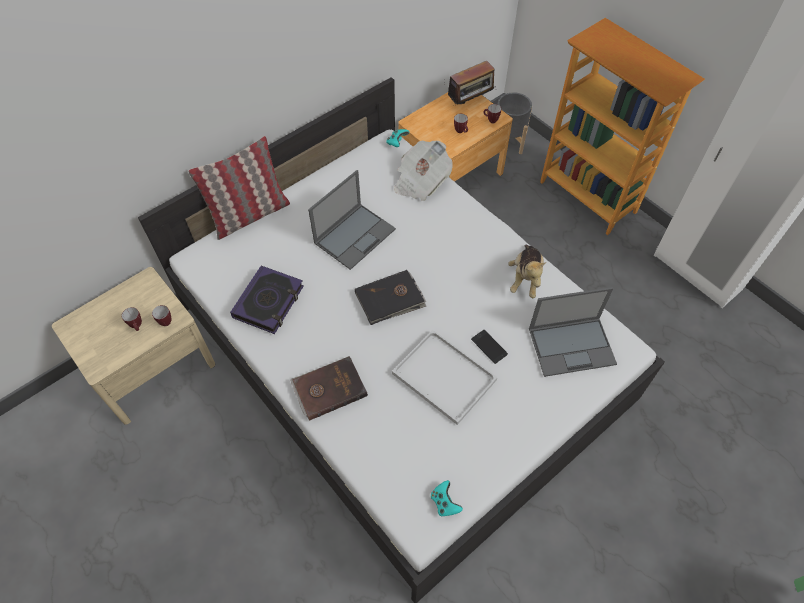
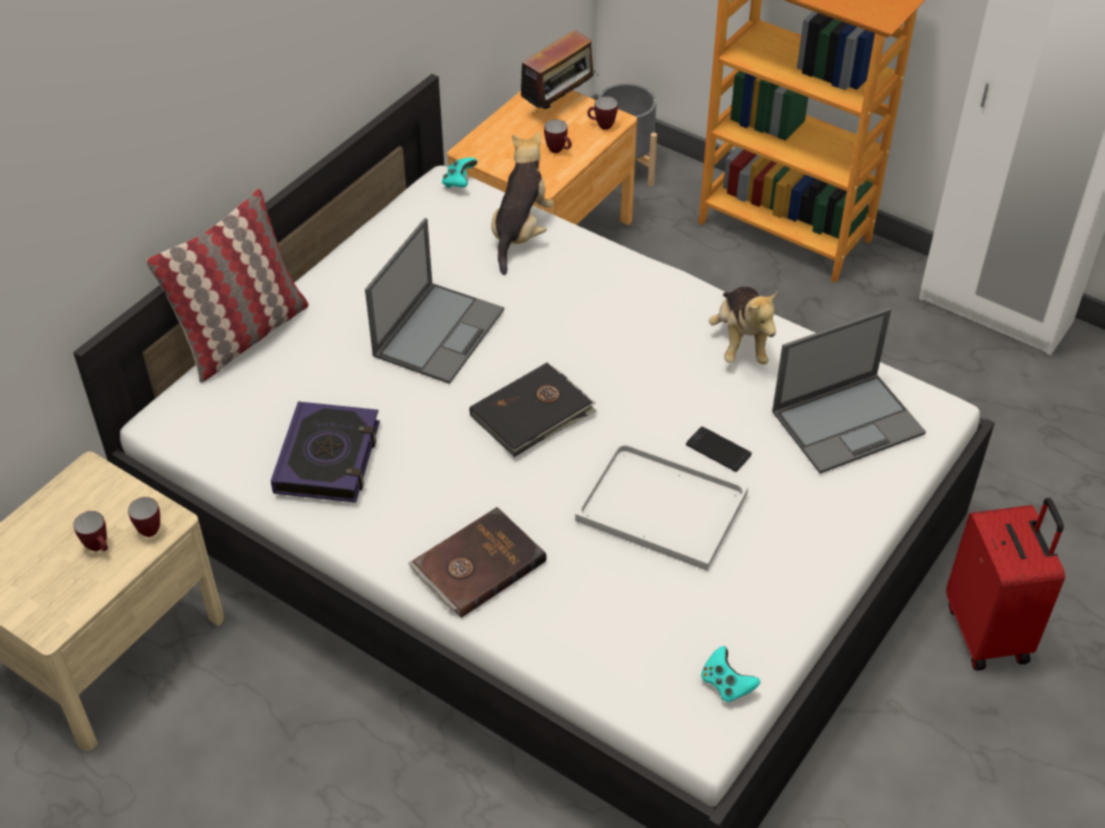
camera: 15 degrees left, 10 degrees down
newspaper [394,140,453,201] -> plush toy [491,132,554,275]
none -> red suitcase [946,498,1065,671]

